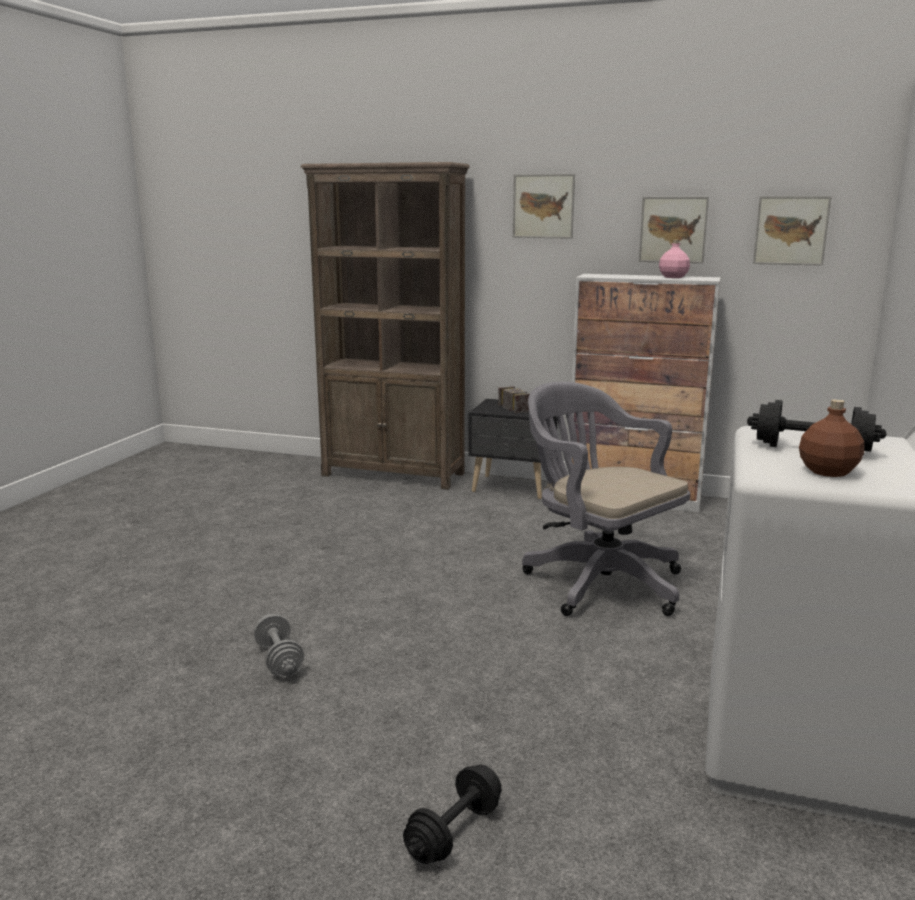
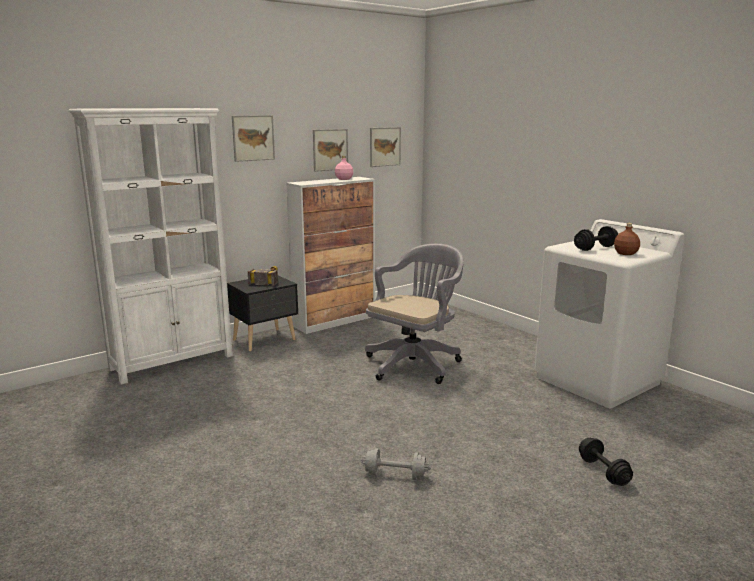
camera: 55 degrees left, 0 degrees up
brown bookcase [300,162,470,490] -> white bookcase [69,108,233,384]
grey office chair [522,382,690,616] -> grey office chair turned 135 degrees clockwise [365,244,464,384]

